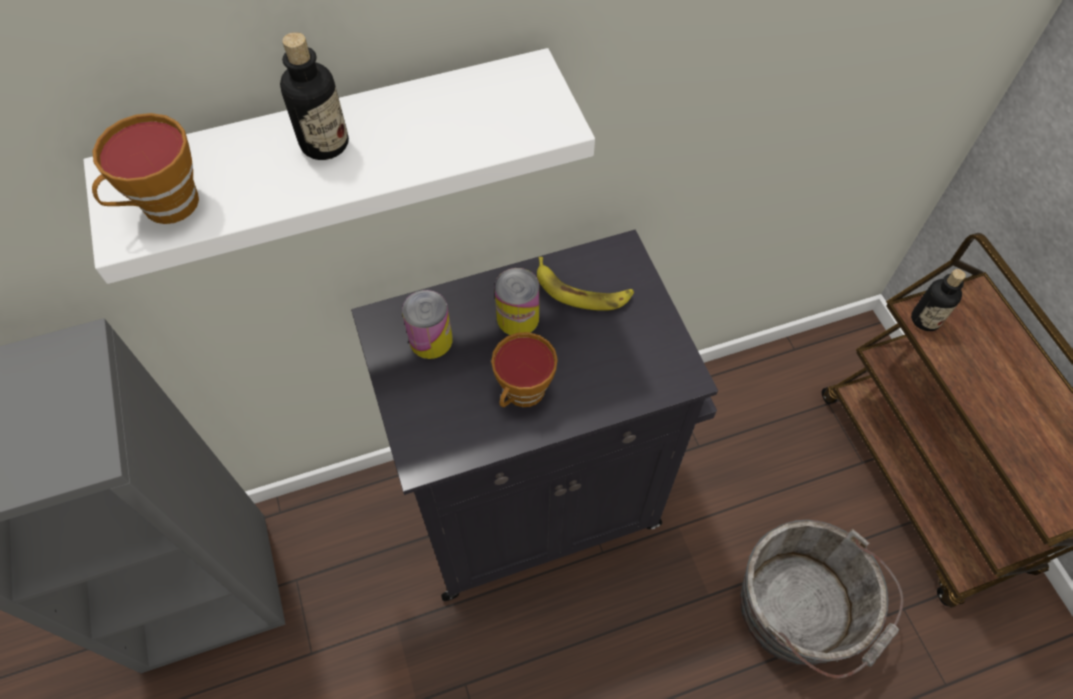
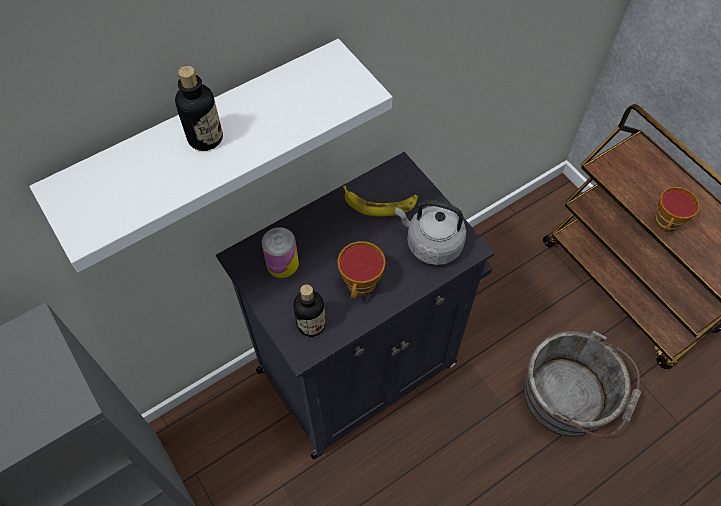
camera: 15 degrees left, 0 degrees up
cup [92,113,199,224] -> cup moved to [654,187,700,232]
can [494,268,539,335] -> none
bottle [911,269,966,331] -> bottle moved to [293,284,326,337]
none -> grey kettle [395,200,466,265]

